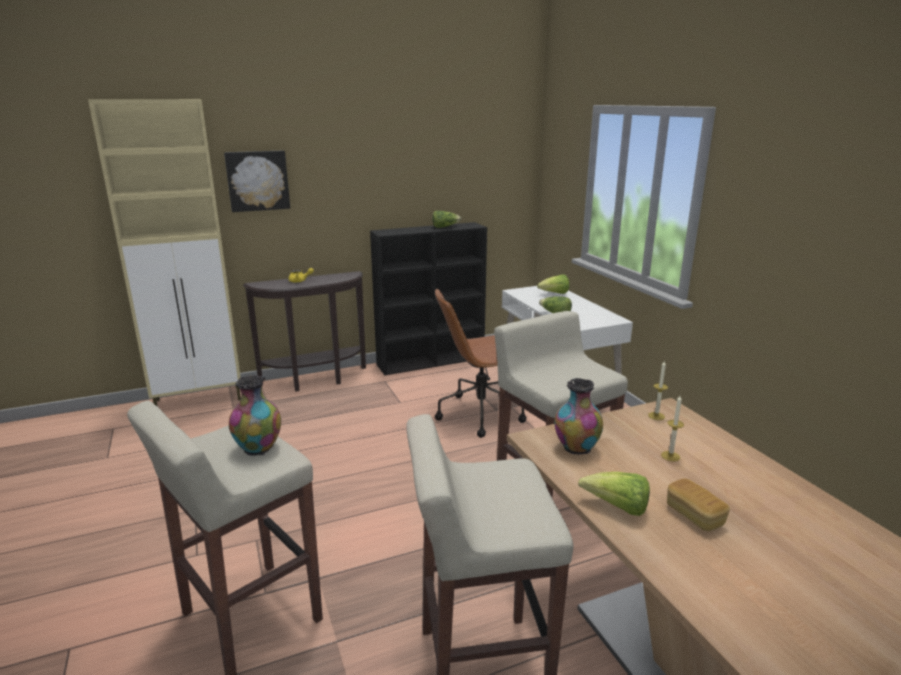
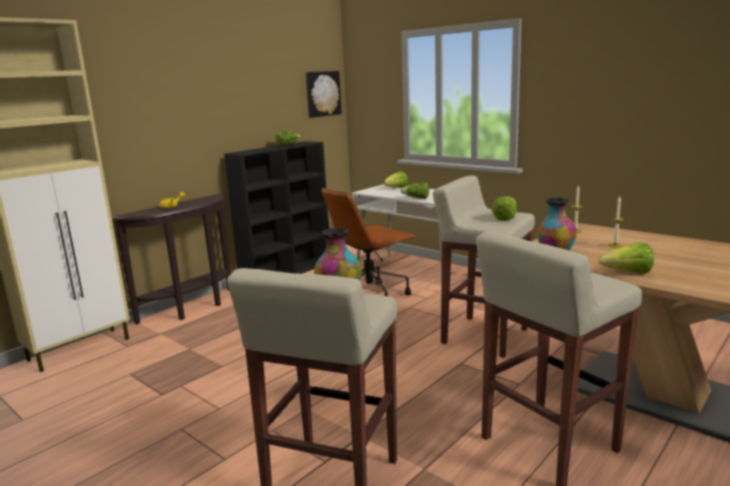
camera: 25 degrees left, 5 degrees down
picture [224,151,290,212] -> picture moved to [306,71,342,118]
bread [667,478,730,531] -> none
none -> lettuce [492,196,517,221]

